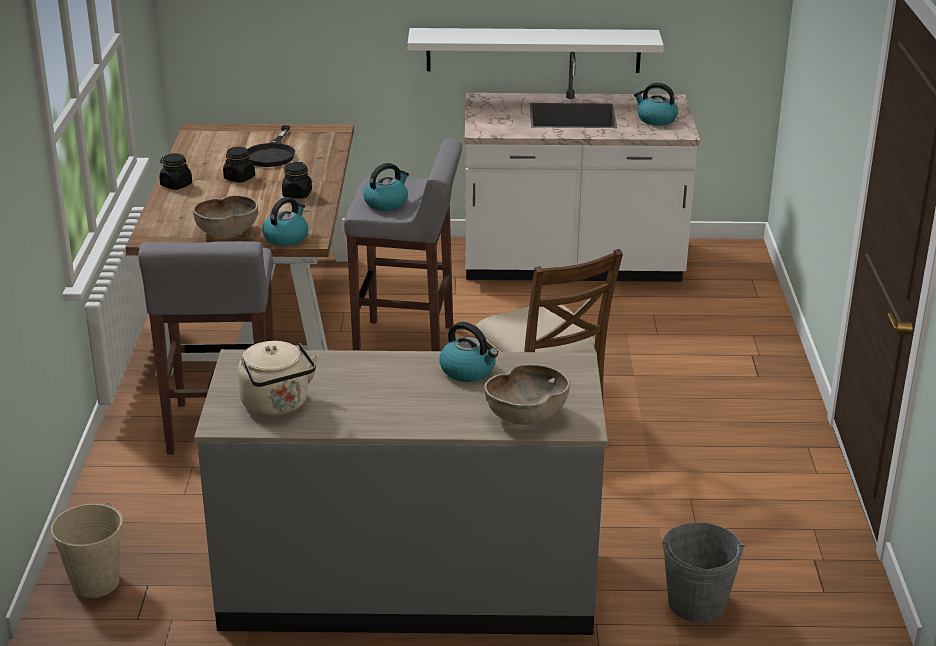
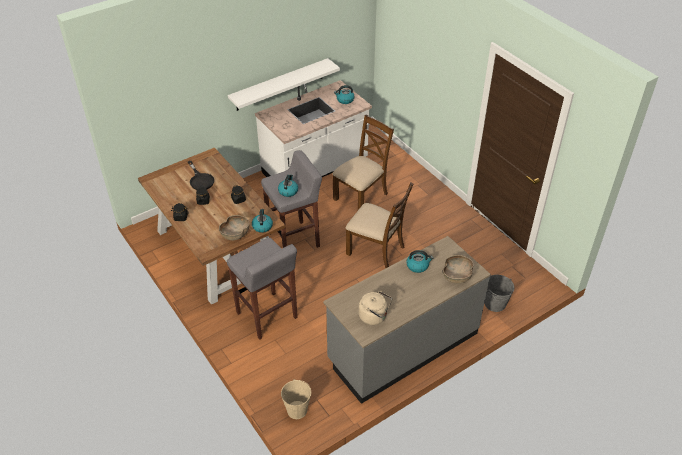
camera: 35 degrees left, 15 degrees up
none -> brown chair [332,114,394,210]

